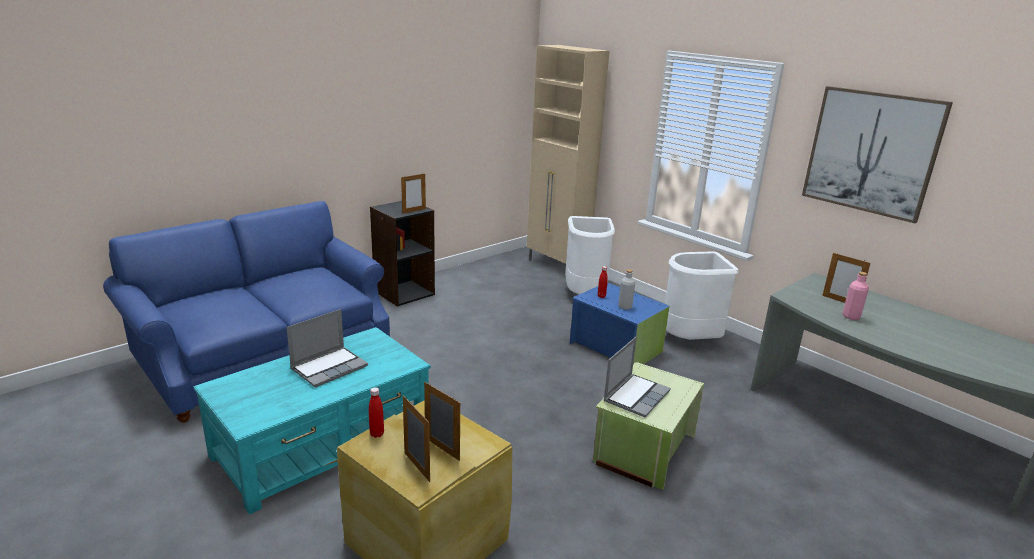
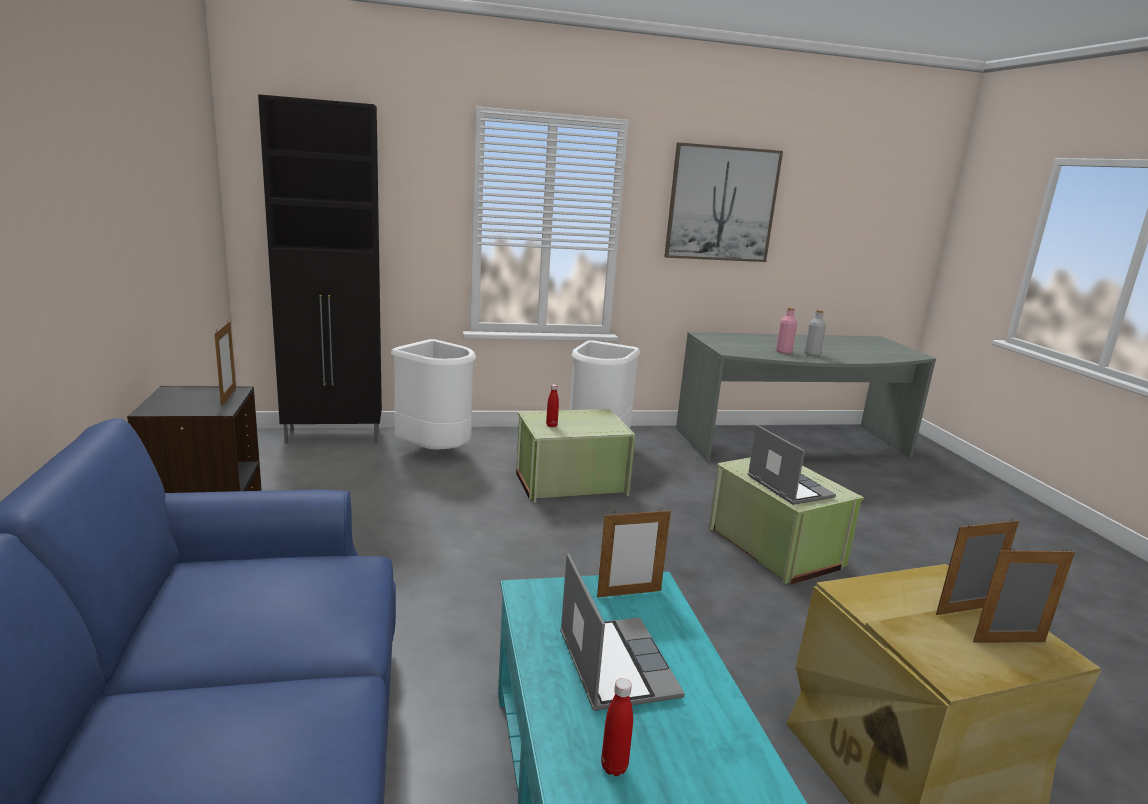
camera: 60 degrees left, 5 degrees down
red bottle [369,387,384,438] -> red bottle moved to [601,678,633,776]
beige cabinet [527,45,609,264] -> black cabinet [258,94,382,444]
blue storage box [570,283,670,364] -> green storage box [516,409,636,503]
grey bottle [618,269,635,310] -> grey bottle moved to [804,310,826,356]
picture frame [822,253,871,303] -> picture frame moved to [597,508,671,598]

